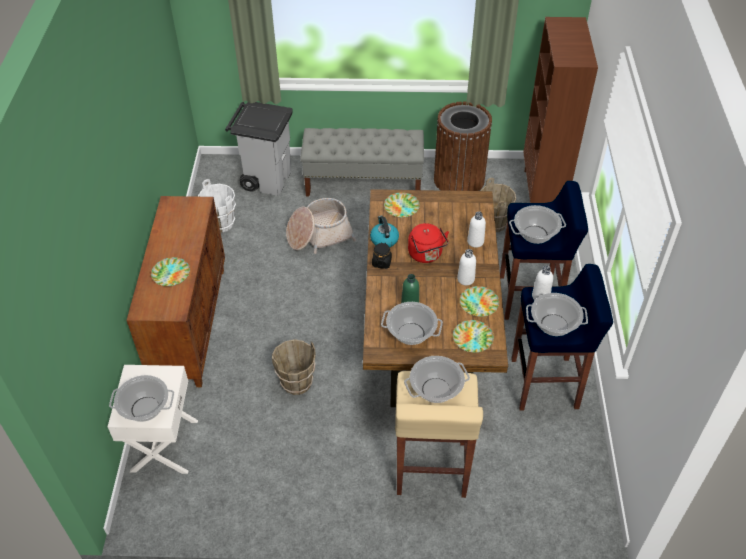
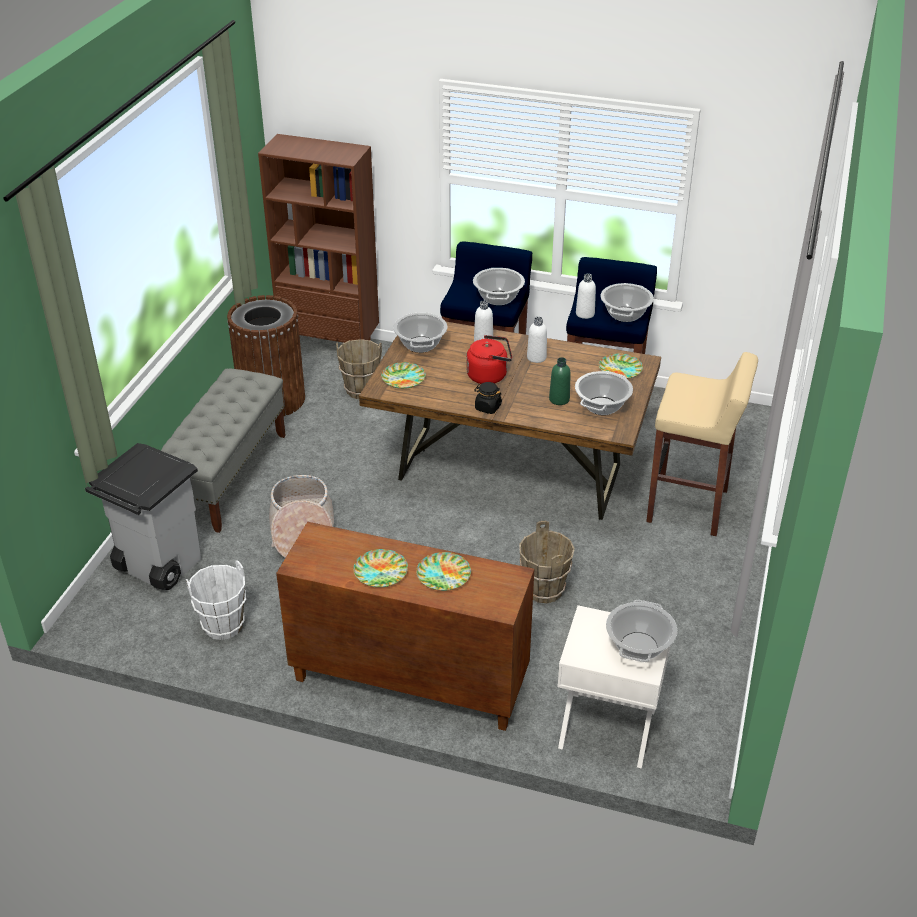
camera: 75 degrees left, 10 degrees down
kettle [370,216,399,248] -> none
cooking pot [404,356,470,403] -> cooking pot moved to [393,312,447,353]
plate [460,286,499,317] -> plate moved to [353,549,408,587]

